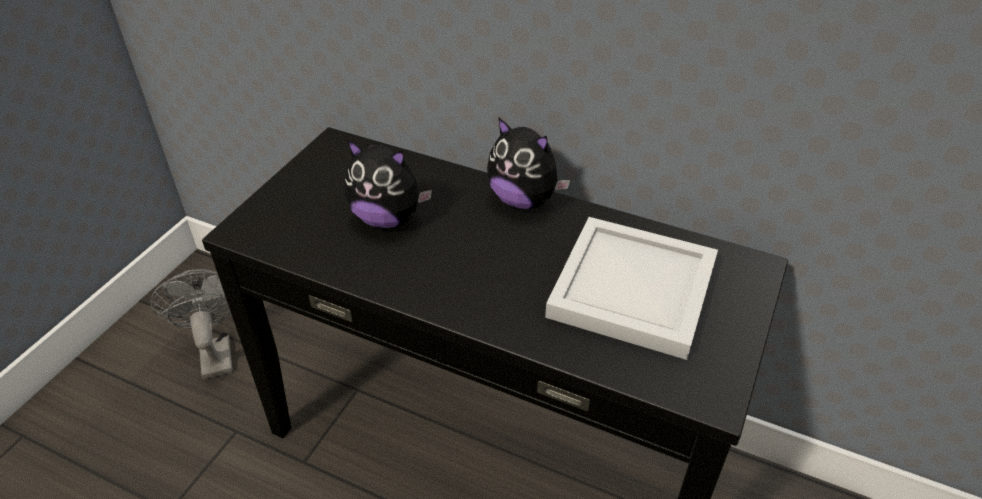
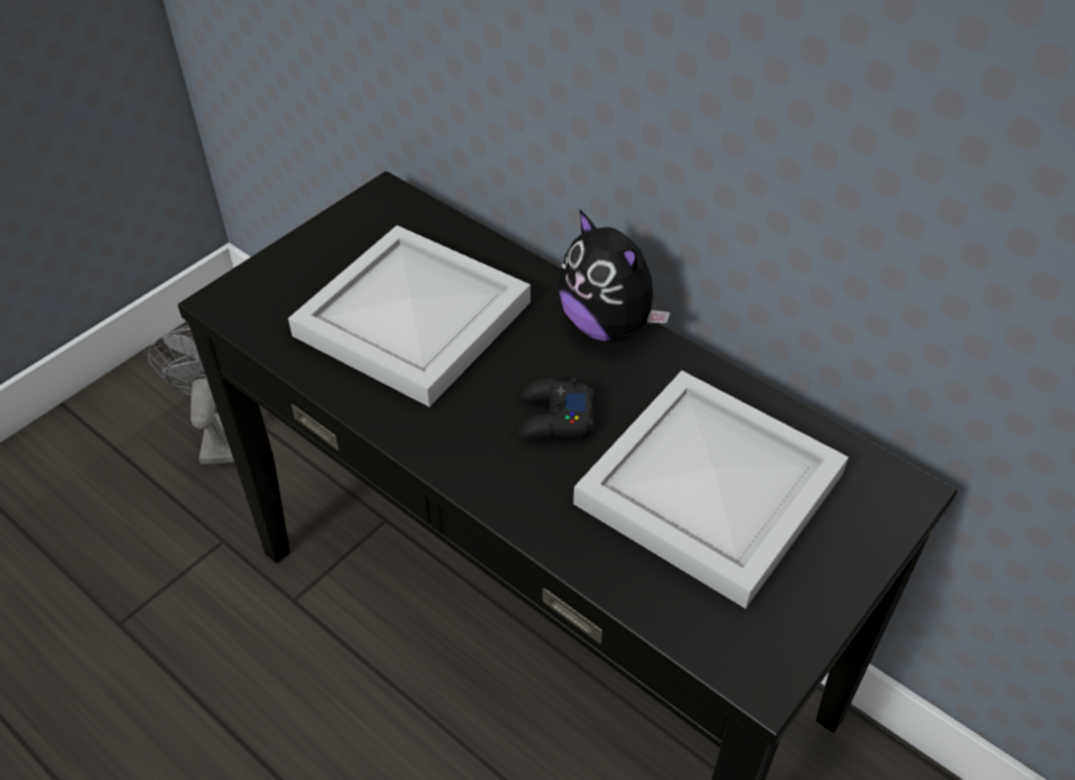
camera: 15 degrees right, 5 degrees up
plush toy [344,140,432,228] -> white tray [288,225,531,407]
none -> black game controller [518,378,593,439]

